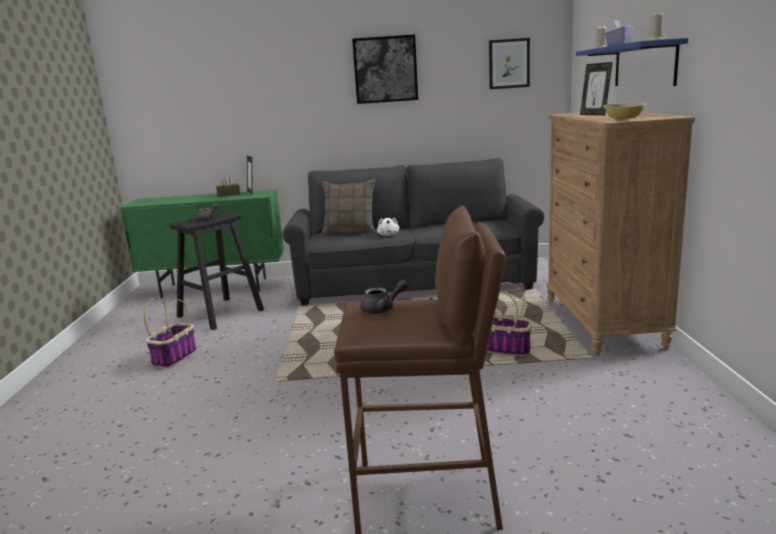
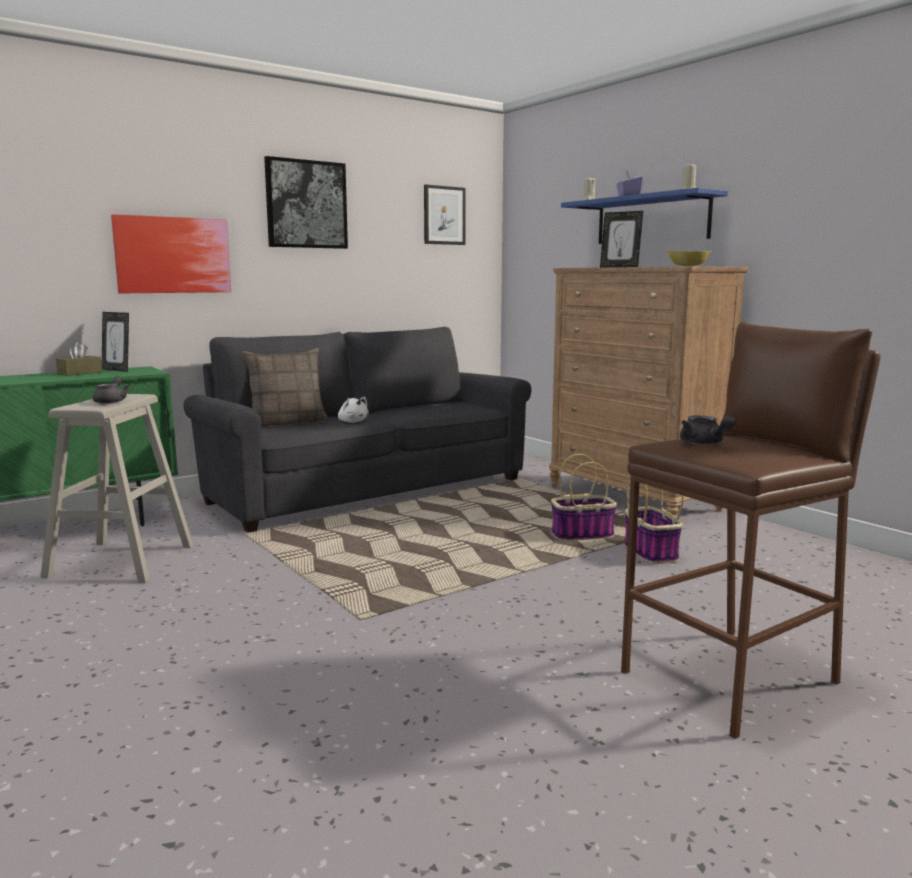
camera: 35 degrees left, 5 degrees down
basket [144,298,197,369] -> basket moved to [624,474,684,564]
black stool [170,212,264,330] -> beige stool [40,394,193,583]
grey teapot [360,280,408,314] -> grey teapot turned 120 degrees clockwise [680,415,736,445]
none -> picture [111,214,231,293]

